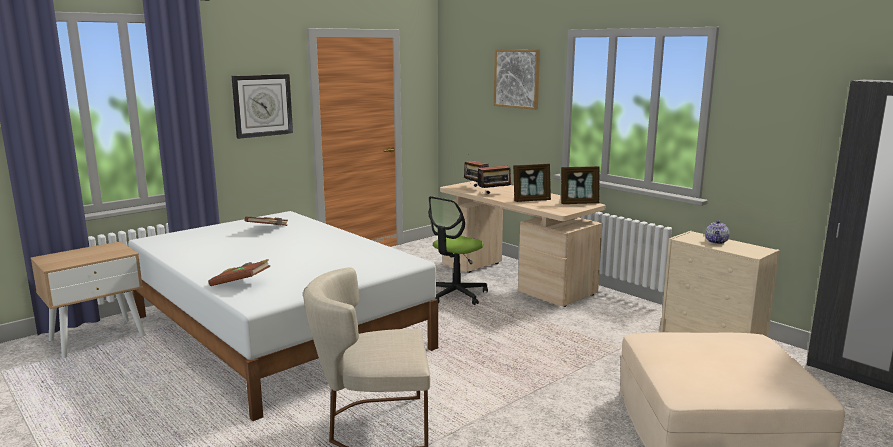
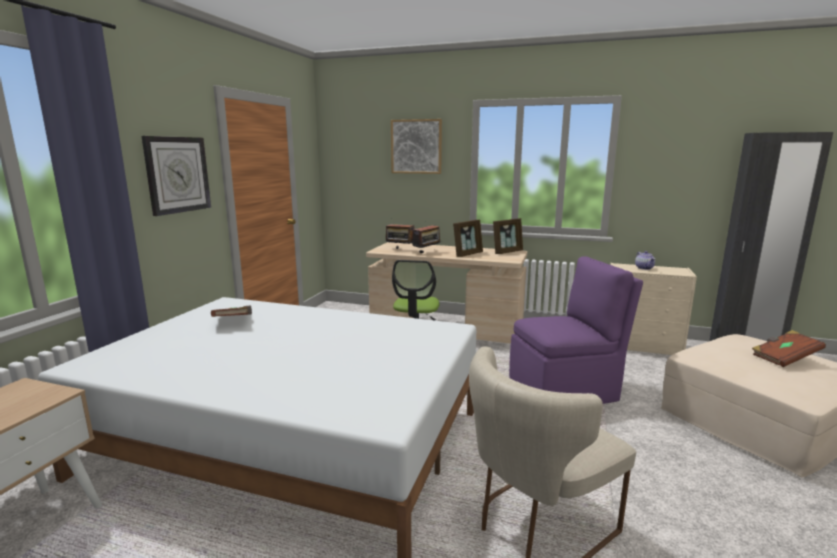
camera: 30 degrees left, 0 degrees up
brown book [208,259,270,286] -> brown book moved to [752,330,826,367]
none -> purple chair [509,256,643,404]

